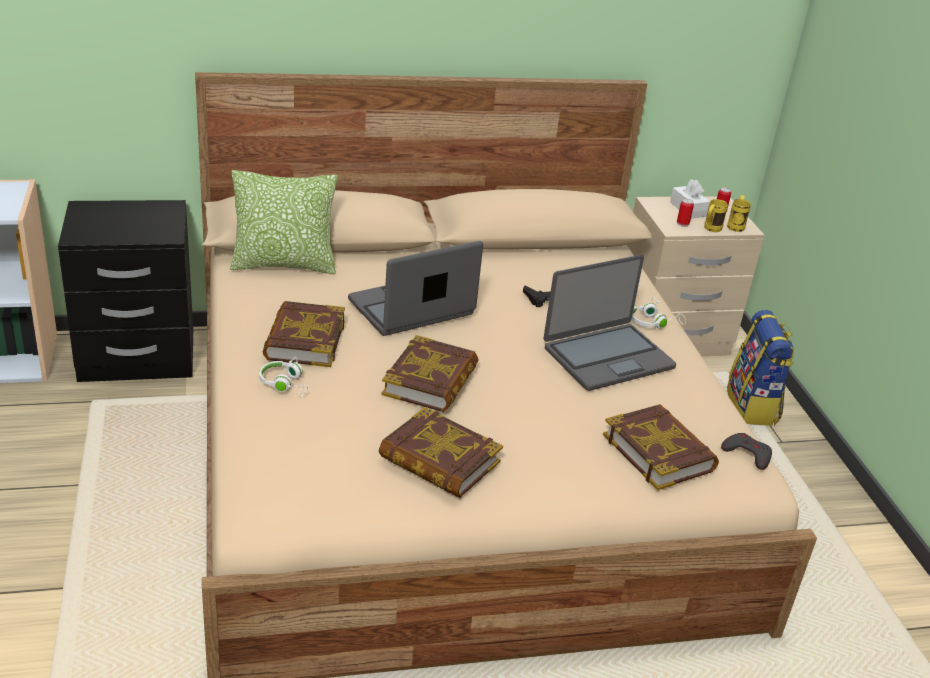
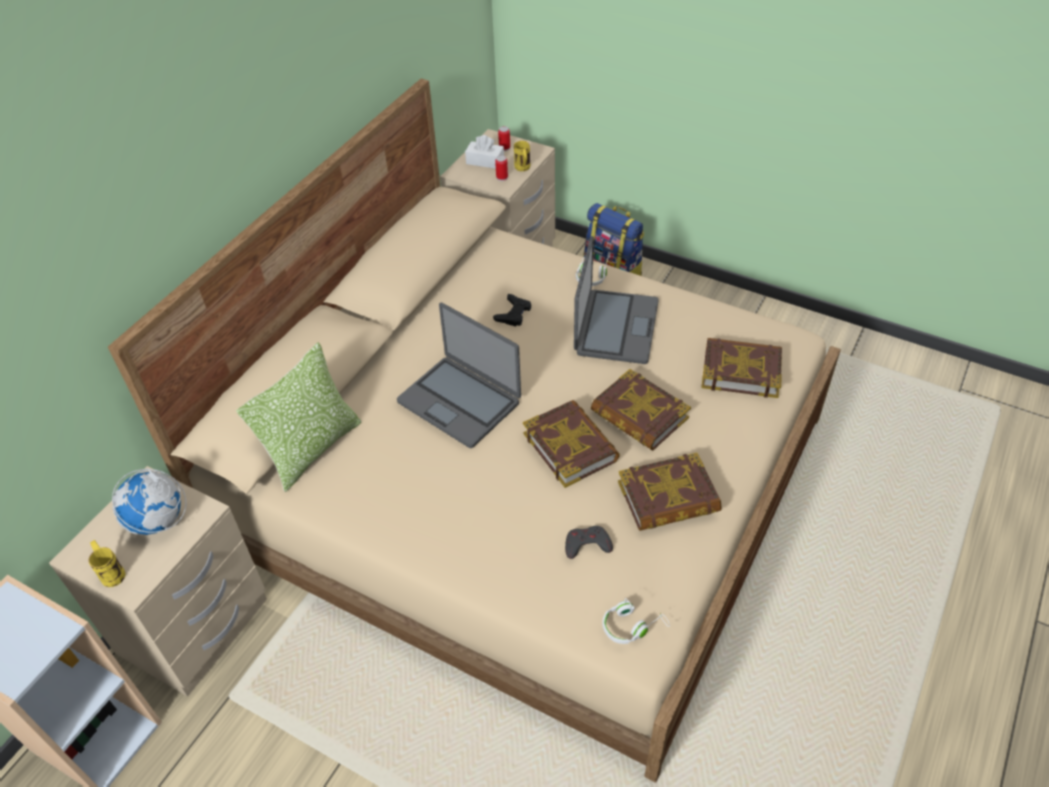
camera: 45 degrees left, 15 degrees up
black nightstand [58,200,193,382] -> beige nightstand [49,466,267,697]
white headphones [259,357,308,398] -> white headphones moved to [602,598,670,644]
book [263,301,345,367] -> book moved to [591,369,691,451]
laptop [348,241,483,336] -> laptop turned 60 degrees counterclockwise [397,302,521,448]
grey game controller [721,433,772,470] -> grey game controller moved to [565,526,613,559]
yellow mug [727,195,751,232] -> yellow mug moved to [88,540,125,587]
none -> globe [112,469,187,535]

